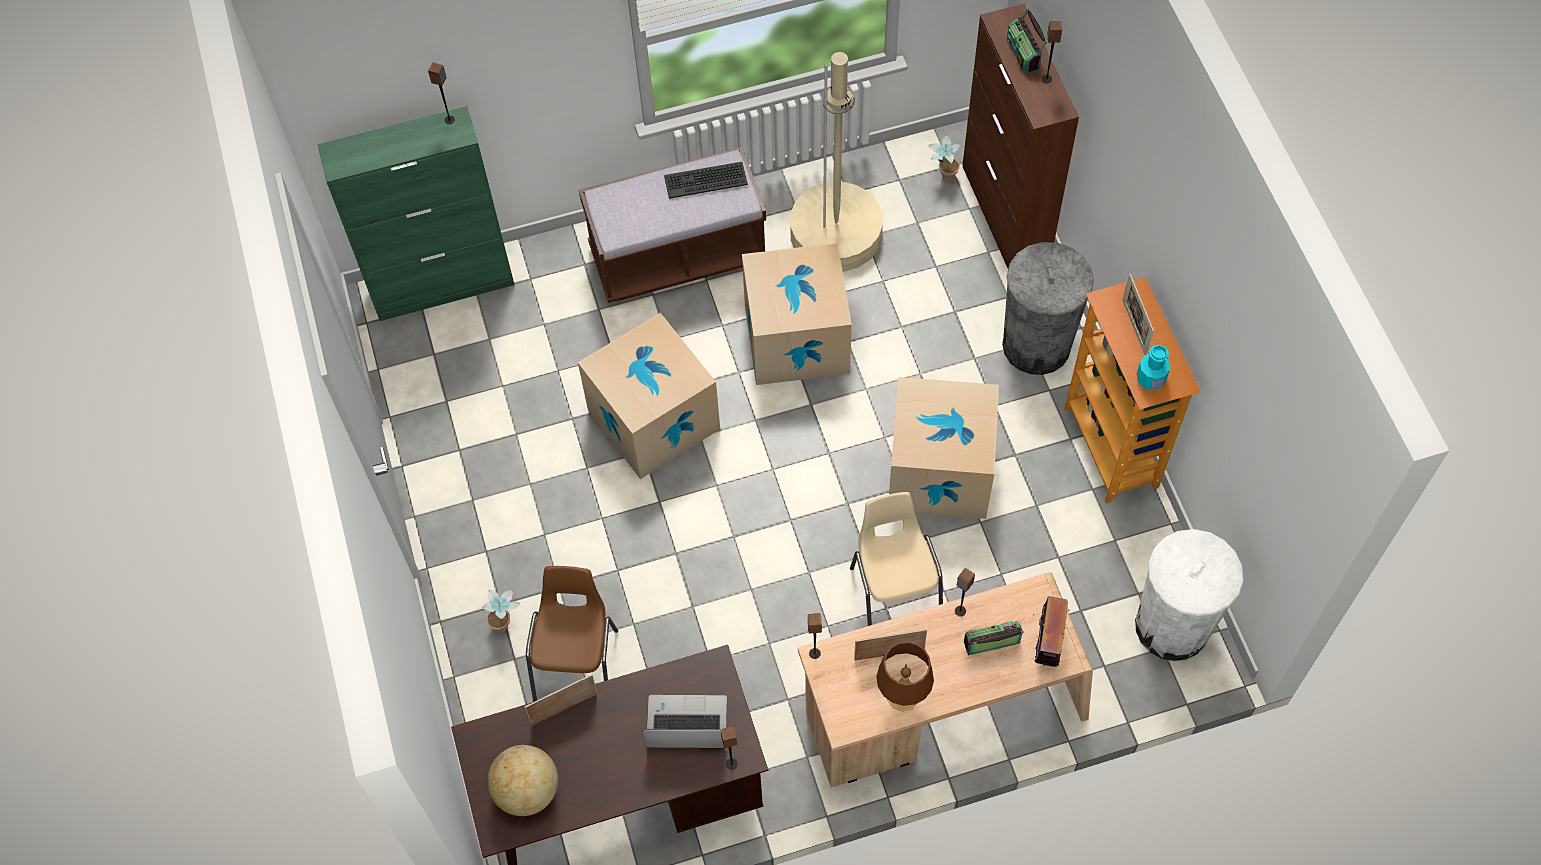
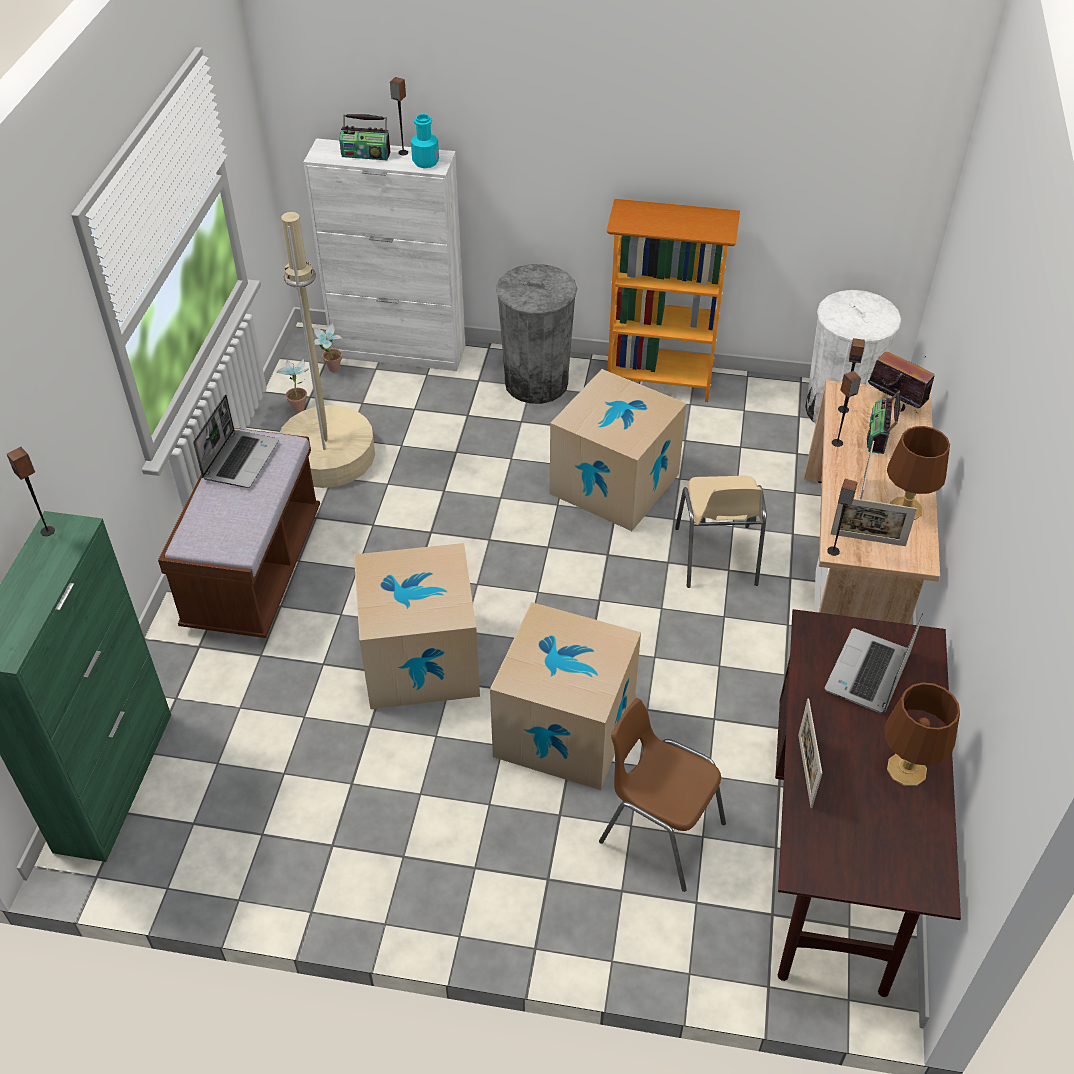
camera: 65 degrees left, 15 degrees down
potted plant [482,588,521,632] -> potted plant moved to [276,359,308,412]
globe [487,745,558,816] -> none
keyboard [664,162,748,199] -> laptop [193,394,279,488]
speaker [720,726,738,770] -> speaker moved to [838,338,865,413]
cardboard box [742,243,852,385] -> cardboard box moved to [490,602,641,790]
beige chair [850,492,943,626] -> beige chair turned 105 degrees counterclockwise [675,476,766,588]
brown cabinet [962,4,1079,268] -> white cabinet [303,138,465,371]
picture frame [1122,274,1154,355] -> picture frame moved to [830,498,917,546]
turquoise bottle [1137,345,1170,390] -> turquoise bottle moved to [411,114,439,168]
none -> brown table lamp [884,682,960,786]

